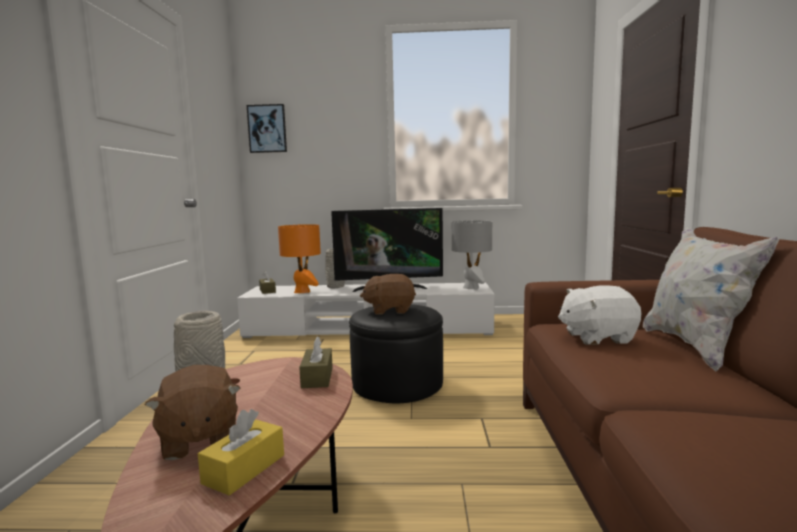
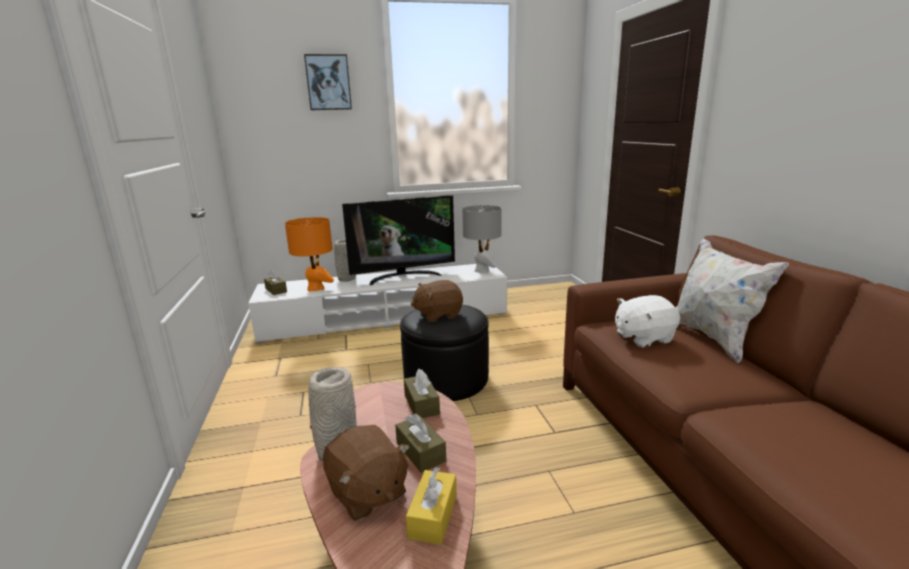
camera: 15 degrees left, 10 degrees up
picture [247,104,287,153] -> picture moved to [304,54,352,110]
none -> brown tissue box [395,414,446,473]

